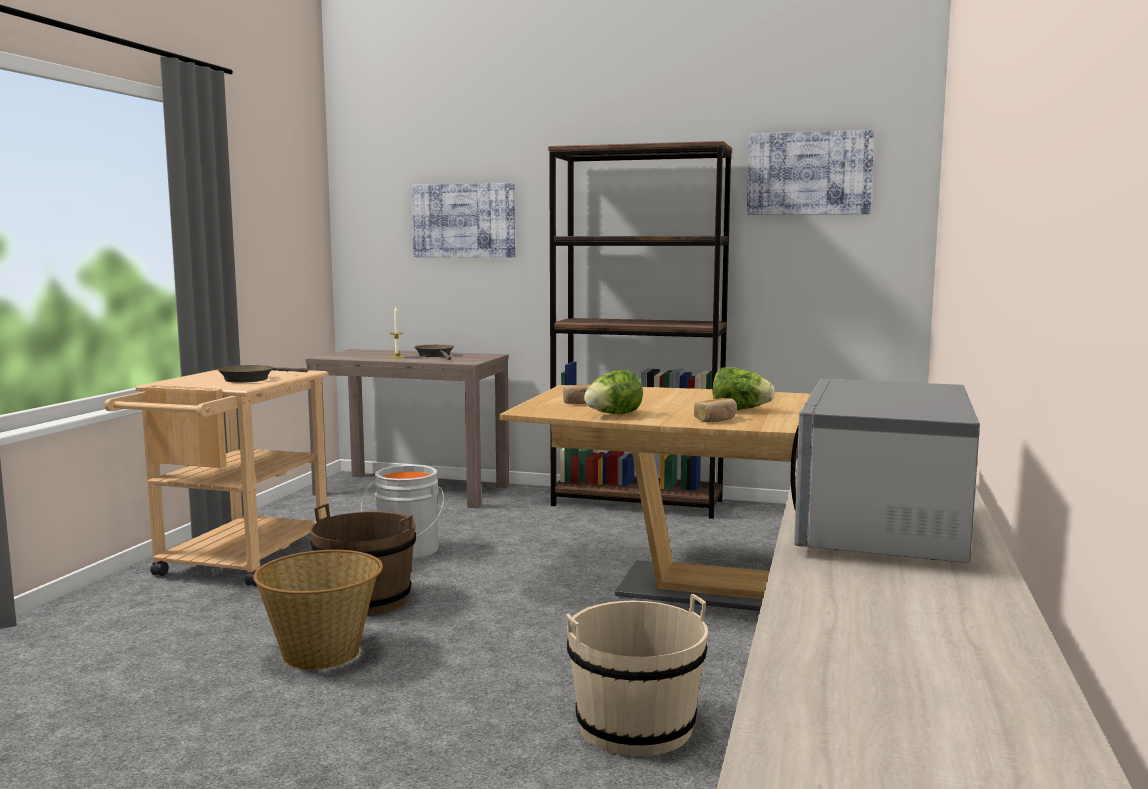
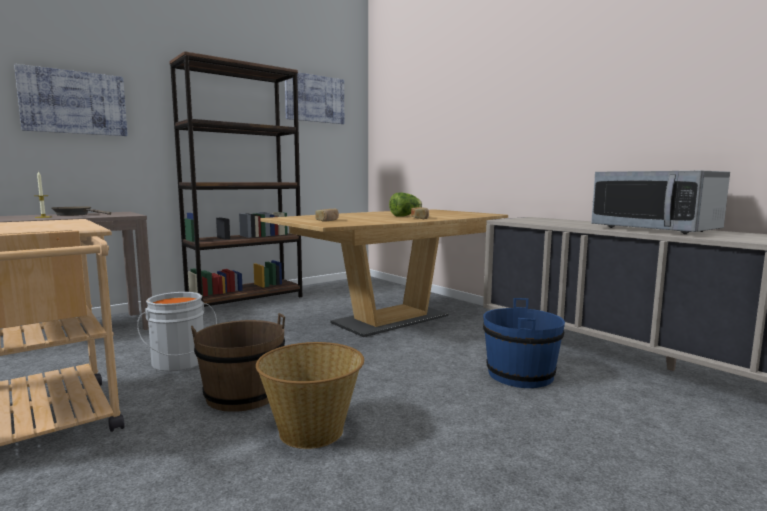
camera: 55 degrees left, 0 degrees up
brown frying pan [217,365,308,382] -> none
beige bucket [566,594,708,756] -> blue bucket [483,298,565,388]
lettuce [584,370,643,414] -> none

